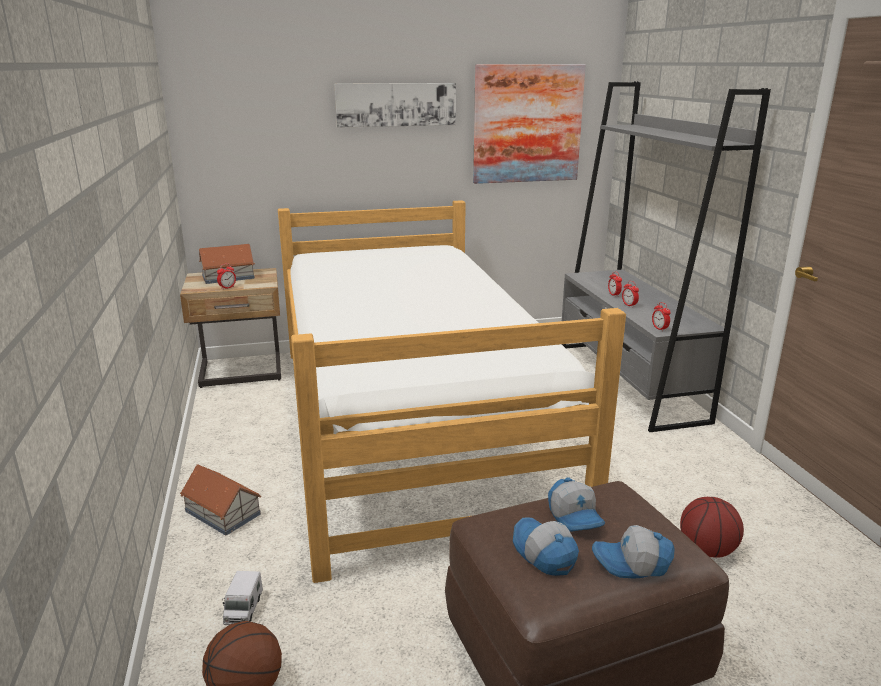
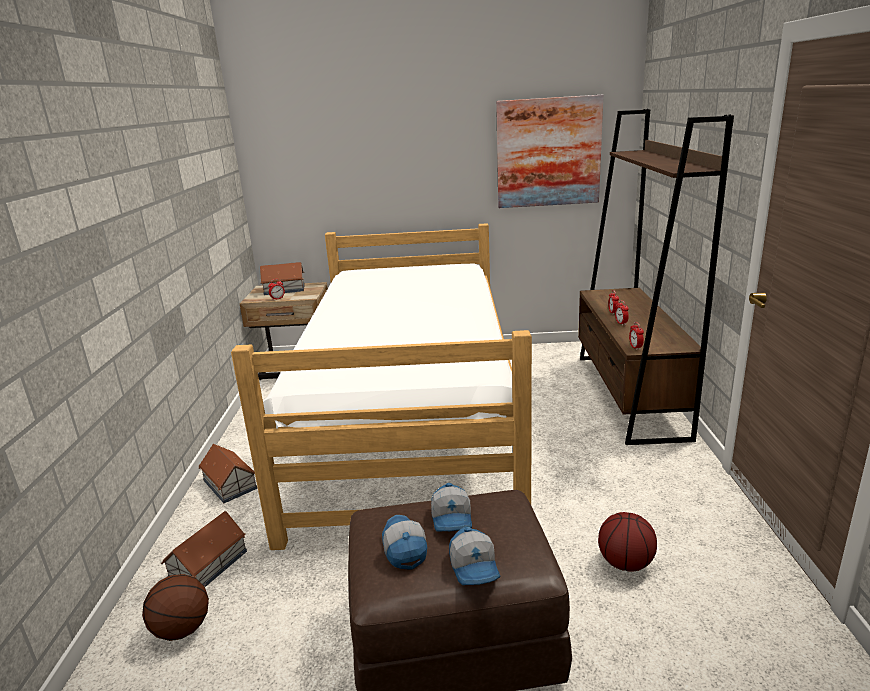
camera: 15 degrees right, 0 degrees up
toy truck [222,571,263,625] -> toy house [161,511,247,587]
picture [335,83,456,128] -> none
grey bookcase [562,82,771,432] -> brown bookcase [578,109,734,445]
cap [592,525,675,579] -> cap turned 120 degrees counterclockwise [449,527,500,585]

